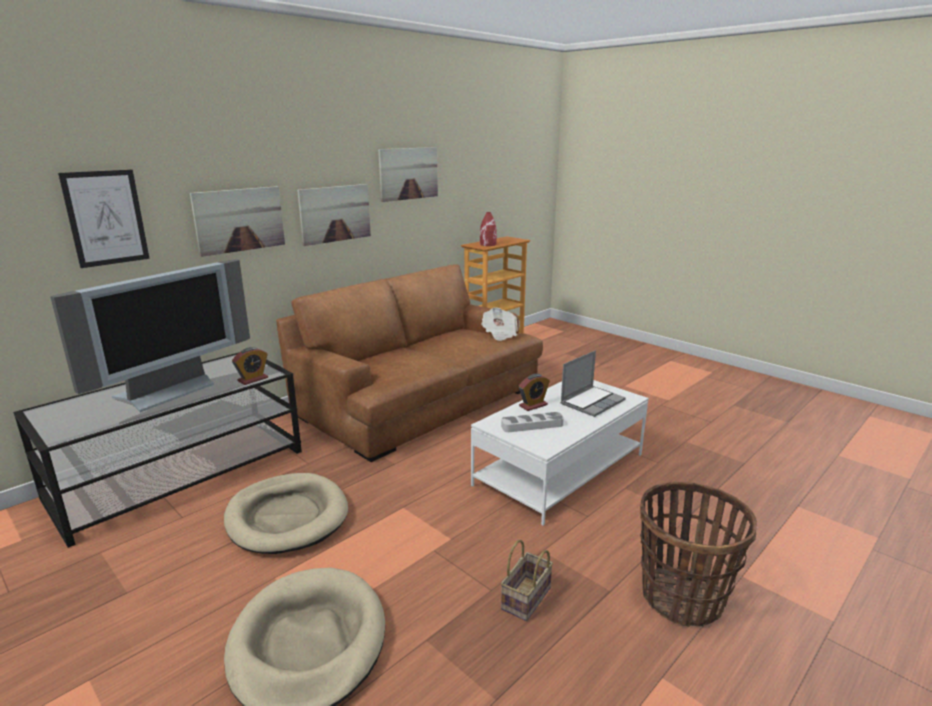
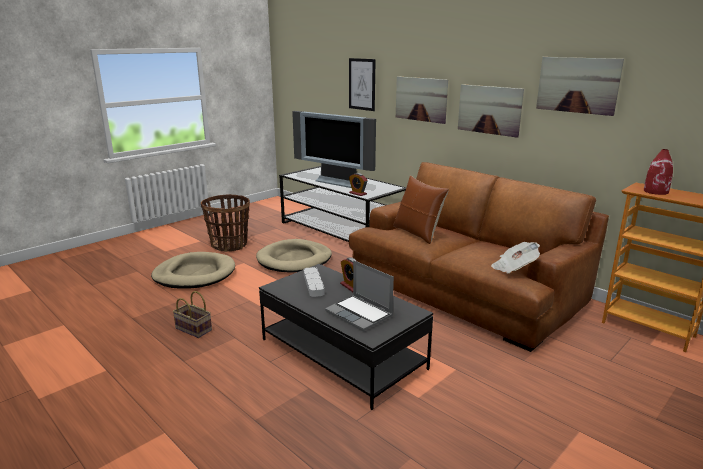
camera: 90 degrees right, 0 degrees up
white coffee table [471,380,649,526] -> black coffee table [259,264,433,410]
basket [640,482,757,627] -> basket moved to [201,194,250,252]
none -> brown pillow [394,176,449,244]

